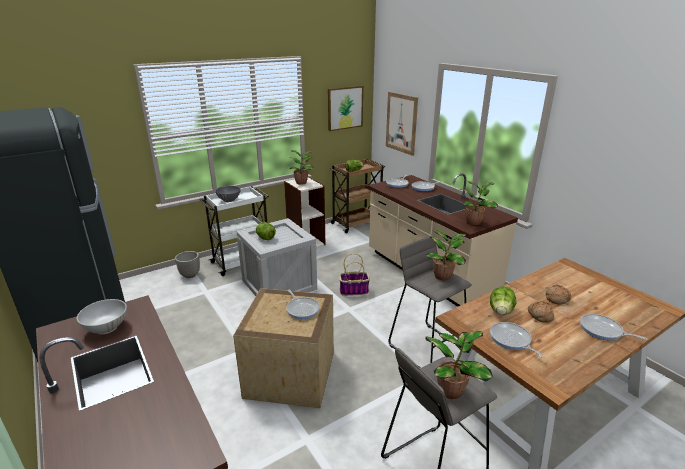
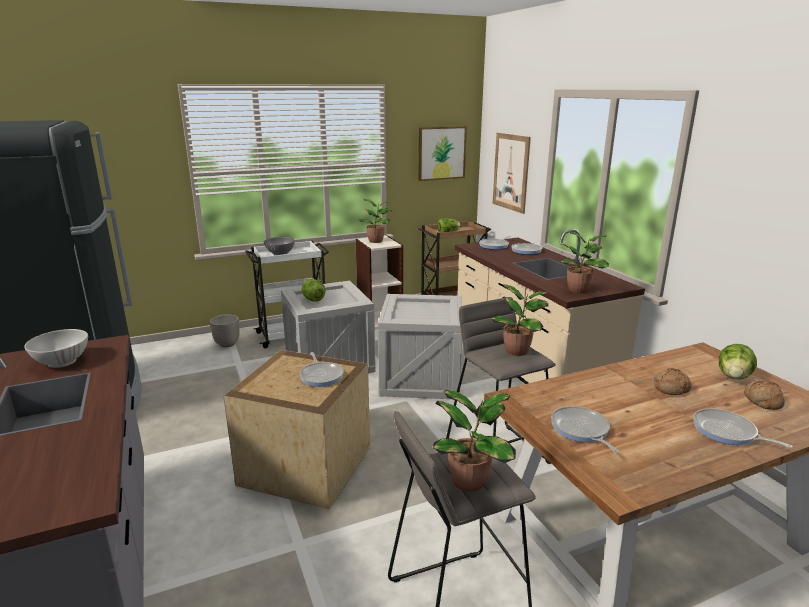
camera: 10 degrees right, 5 degrees down
basket [339,254,370,296] -> crate [378,294,462,399]
lettuce [490,286,516,315] -> lettuce moved to [719,344,757,380]
bread [528,301,554,323] -> bread moved to [744,380,785,410]

